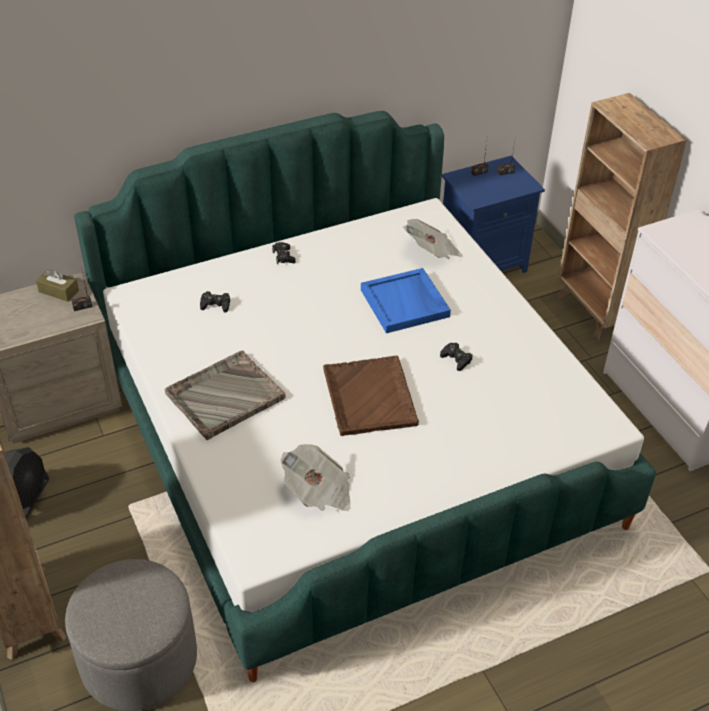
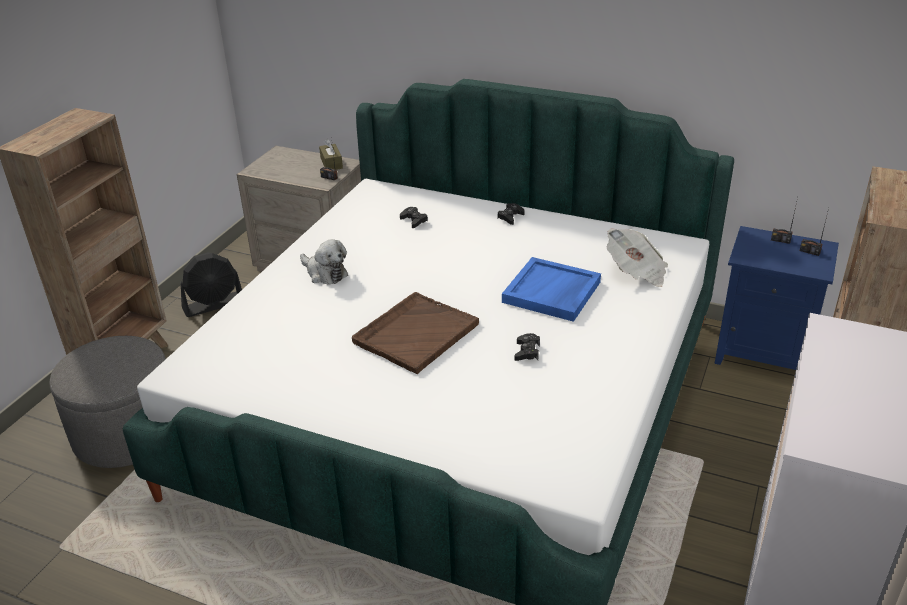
camera: 50 degrees right, 10 degrees down
grey tray [165,351,286,441] -> plush toy [300,239,348,285]
newspaper [281,444,351,511] -> none

